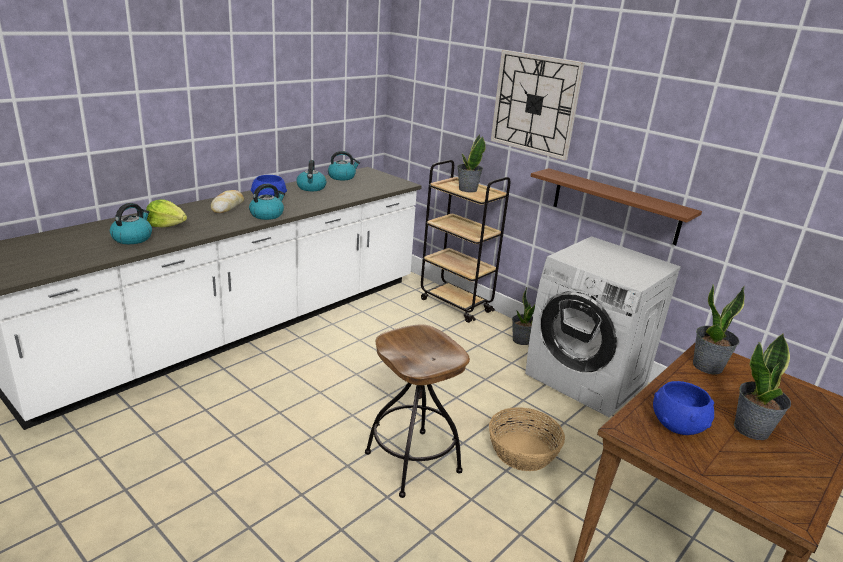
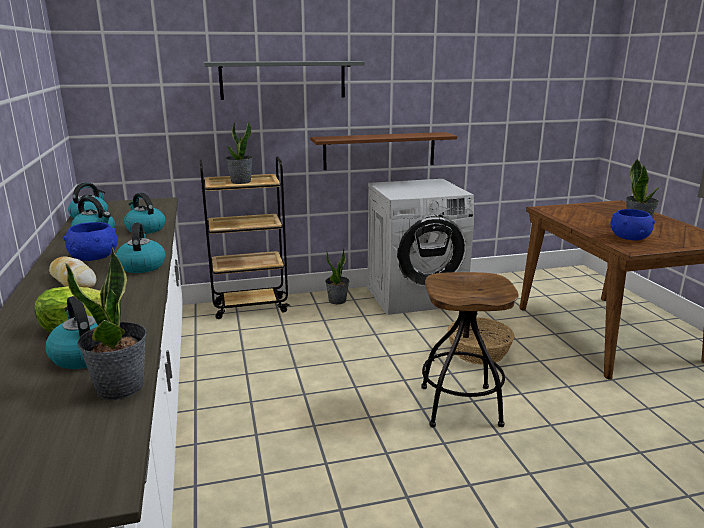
camera: 55 degrees left, 5 degrees down
wall clock [491,50,584,160] -> grey shelf [204,61,365,100]
potted plant [693,284,745,375] -> potted plant moved to [65,247,147,400]
none -> kettle [124,193,166,234]

